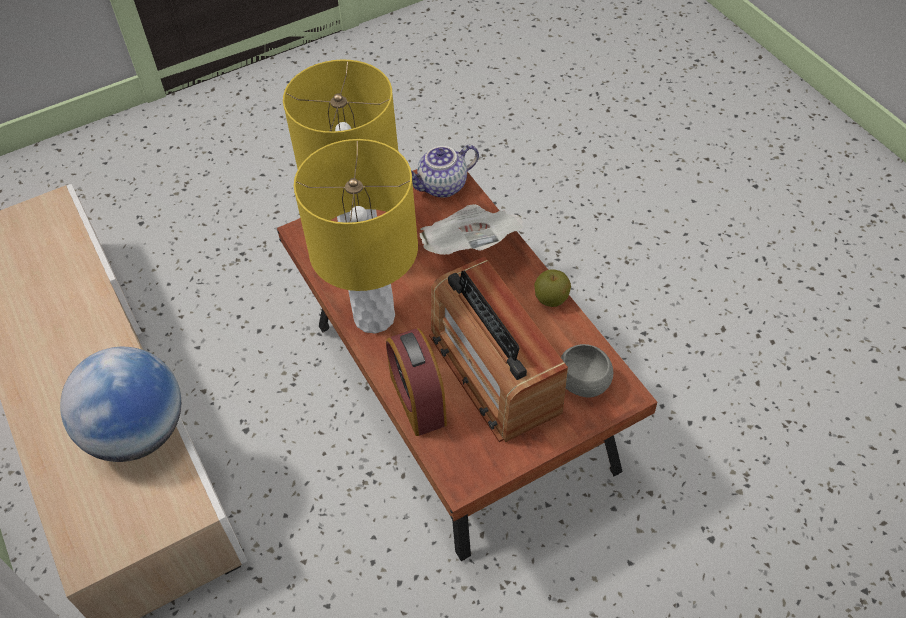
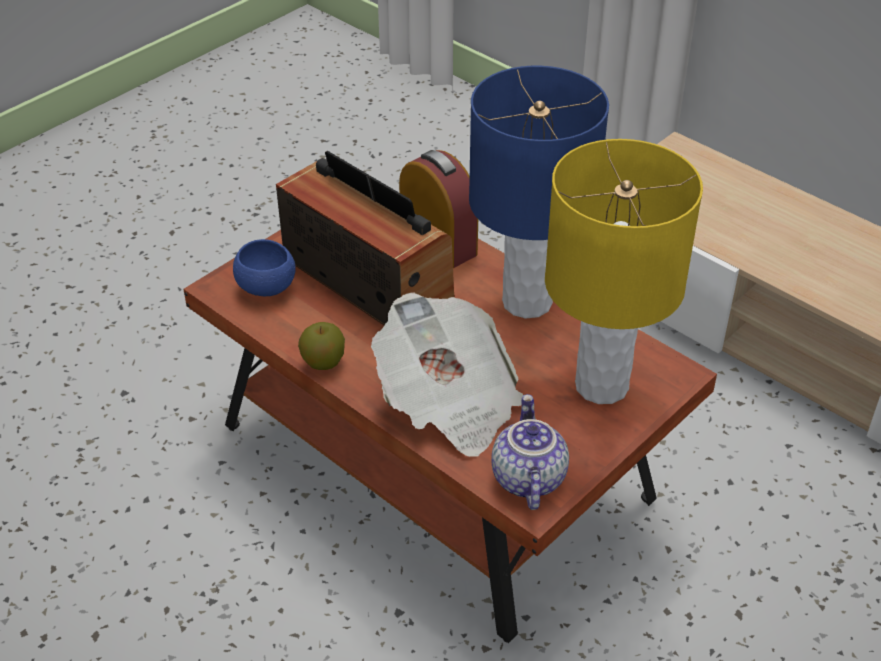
camera: 160 degrees right, 10 degrees down
globe [60,347,181,462] -> none
yellow table lamp [294,139,418,334] -> blue table lamp [469,66,609,318]
teapot [411,145,479,198] -> teapot turned 45 degrees counterclockwise [491,394,569,510]
grey bowl [561,344,613,398] -> blue bowl [233,239,295,296]

